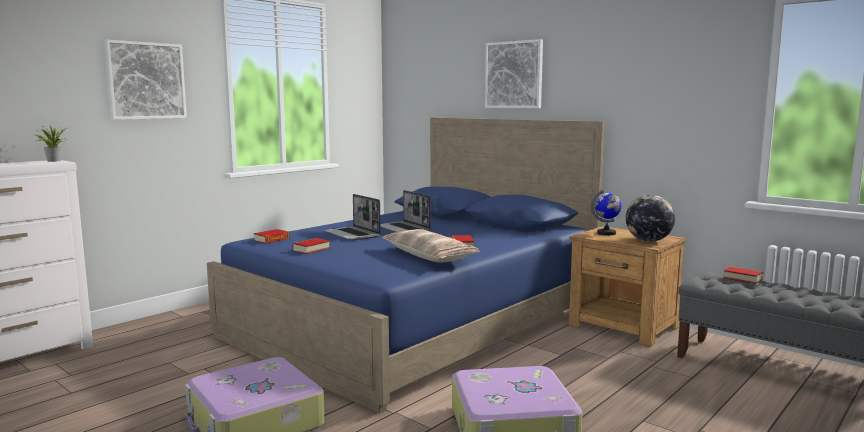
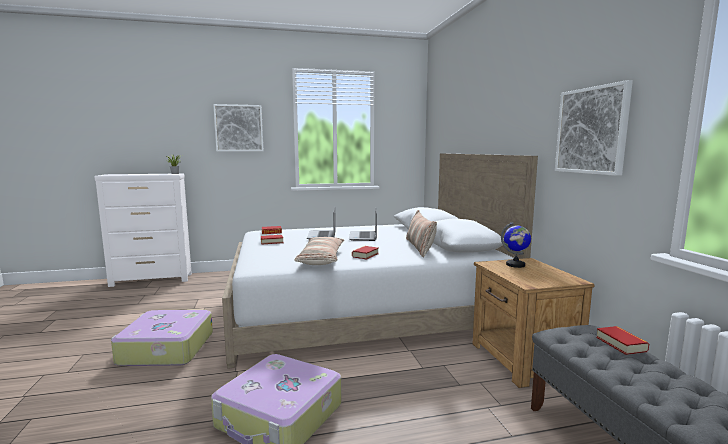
camera: 35 degrees right, 0 degrees up
blue bed [207,118,605,414] -> white bed [222,153,538,369]
picture [485,39,543,109] -> picture moved to [555,80,633,176]
globe [626,195,675,242] -> none
none -> pillow [406,210,437,258]

